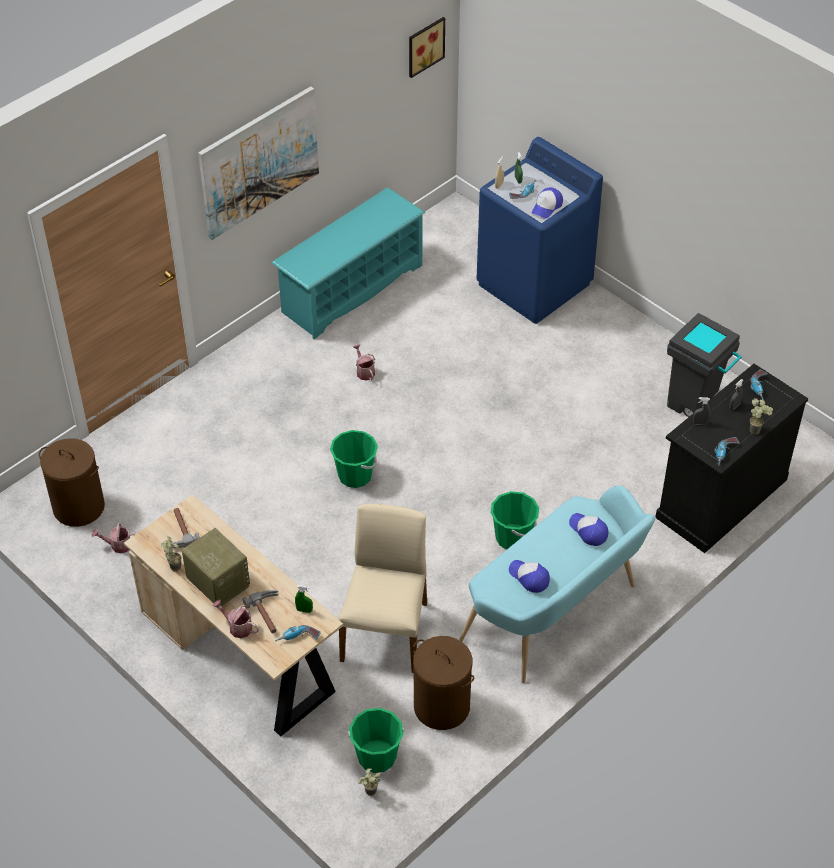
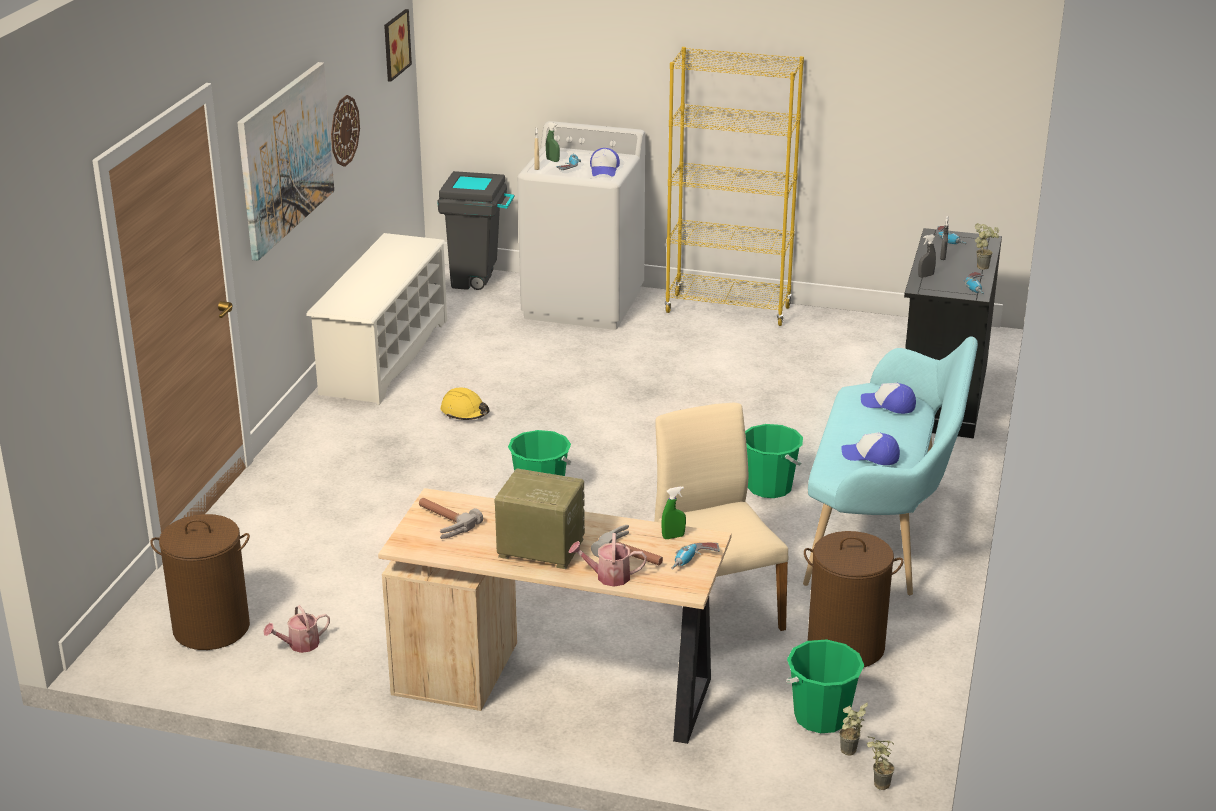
camera: 30 degrees left, 20 degrees down
potted plant [161,536,181,571] -> potted plant moved to [867,737,895,790]
turquoise shoe rack [272,187,425,339] -> white shoe rack [306,233,447,405]
watering can [353,344,375,381] -> yellow hard hat [441,388,490,420]
blue washing machine [477,137,603,324] -> white washing machine [517,121,645,330]
grey trash can [667,313,742,417] -> grey trash can moved to [437,171,514,290]
none -> wall clock [331,95,360,167]
none -> yellow bookcase [665,47,804,326]

